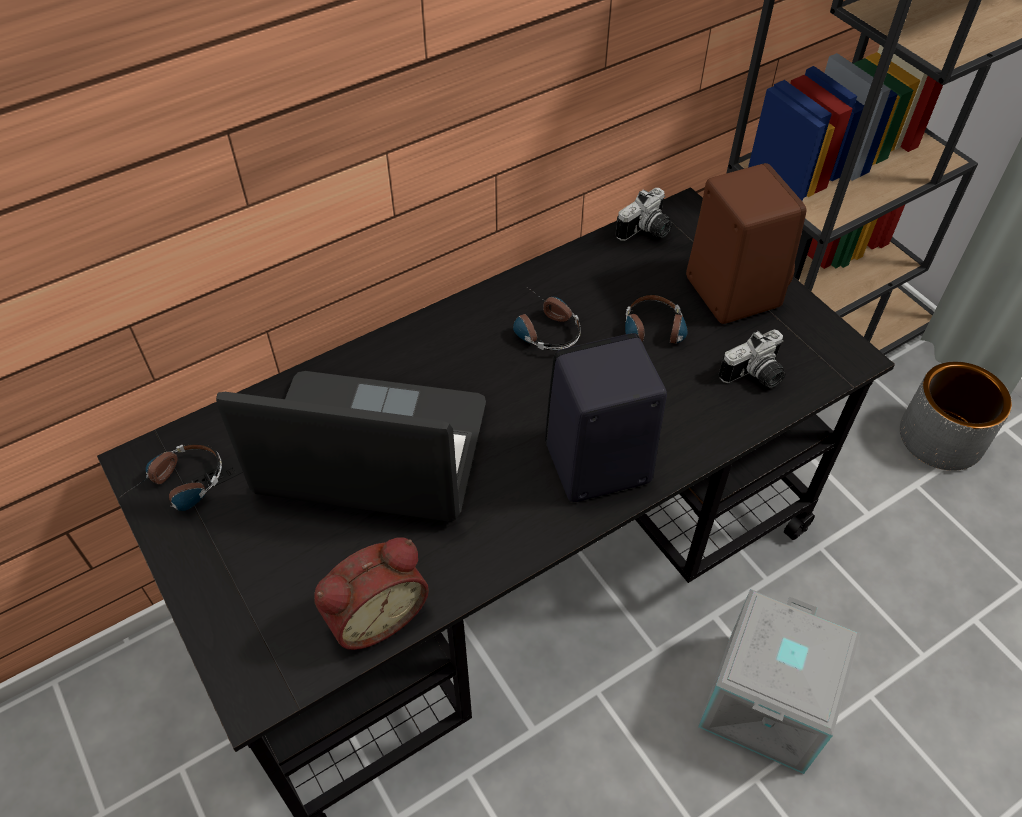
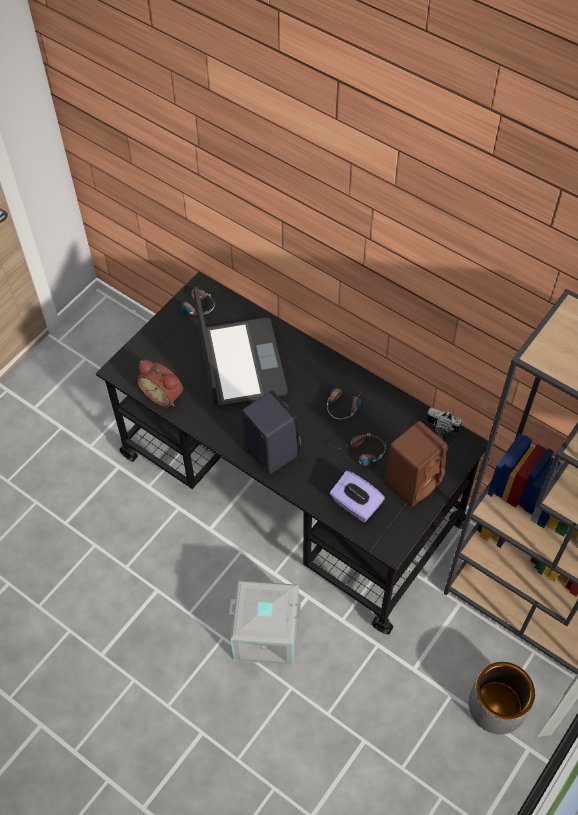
camera: 70 degrees right, 5 degrees up
camera [718,330,785,388] -> purple tissue box [330,471,385,522]

